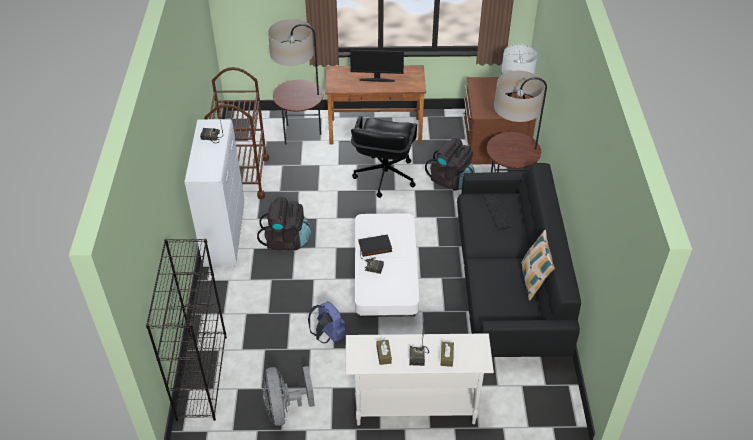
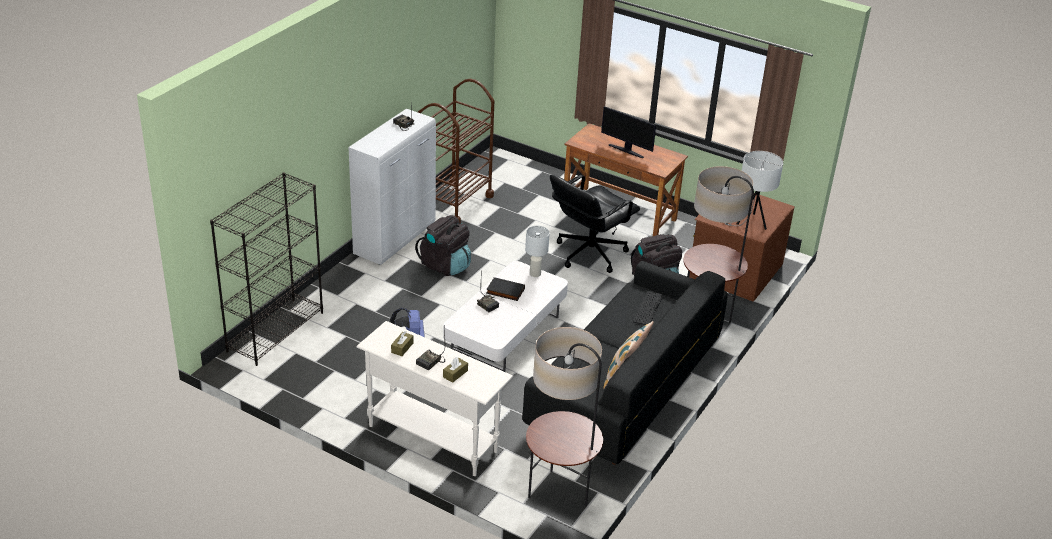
camera: 30 degrees right, 10 degrees down
grey fan [263,366,315,426] -> none
floor lamp [268,19,323,144] -> floor lamp moved to [526,327,603,506]
none -> white table lamp [525,226,550,277]

